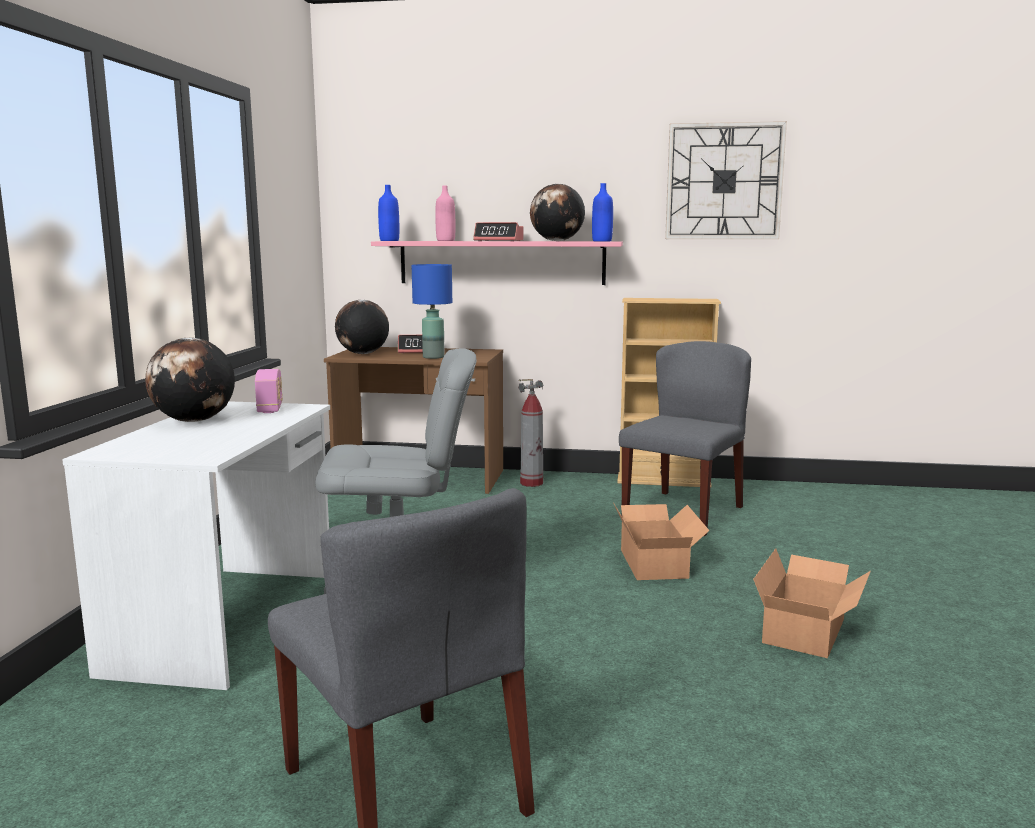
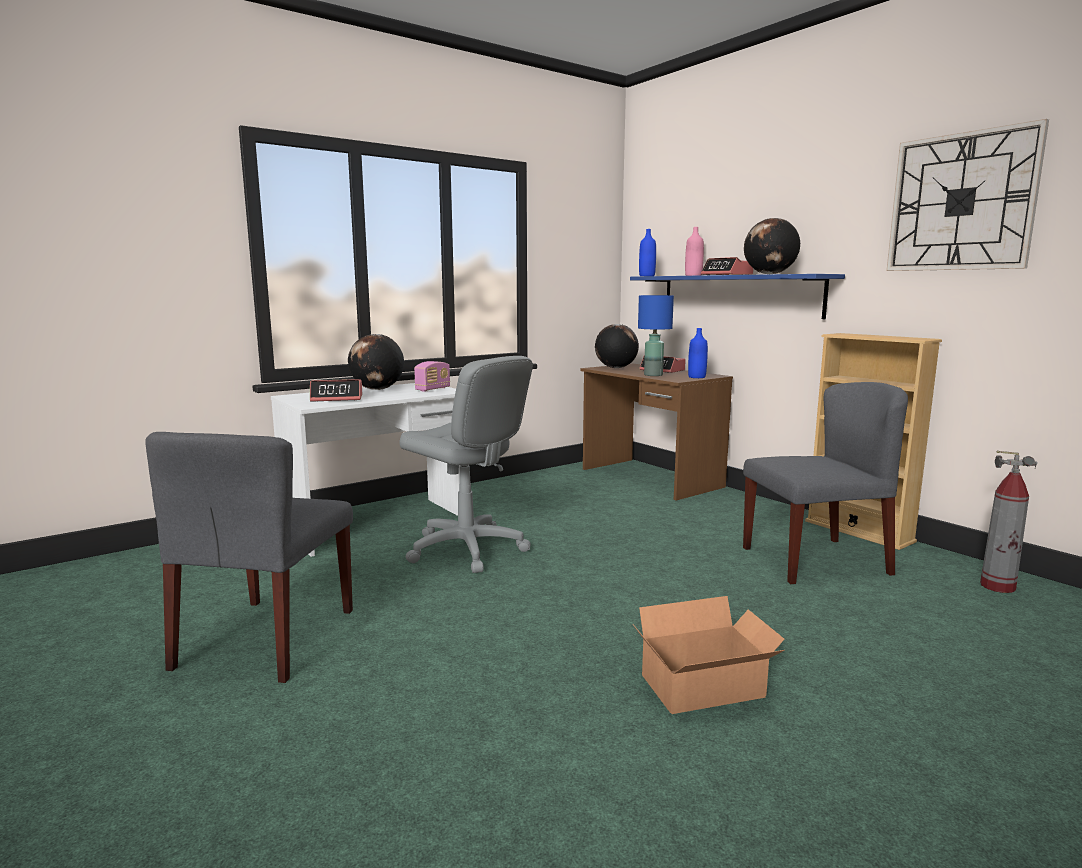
camera: 45 degrees right, 0 degrees up
pink shelf [371,241,623,285] -> blue shelf [630,274,845,319]
fire extinguisher [519,379,544,487] -> fire extinguisher moved to [980,450,1038,593]
blue bottle [592,183,613,241] -> blue bottle moved to [688,328,708,378]
cardboard box [613,502,710,580] -> none
none -> alarm clock [310,379,362,402]

